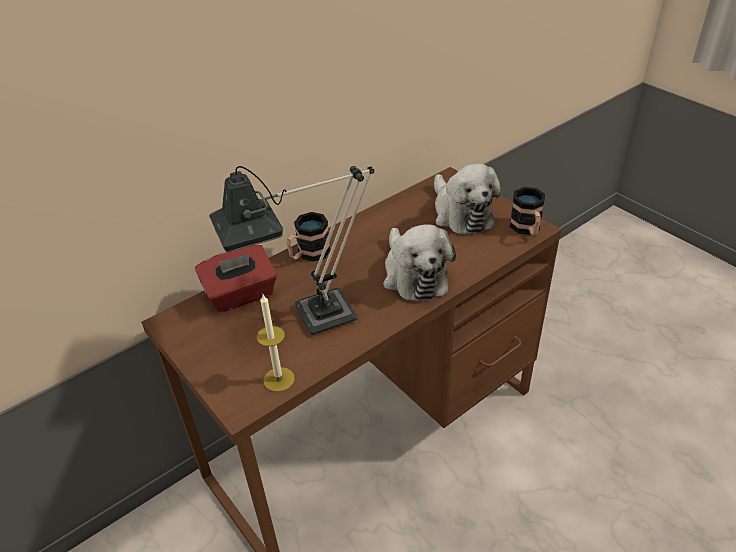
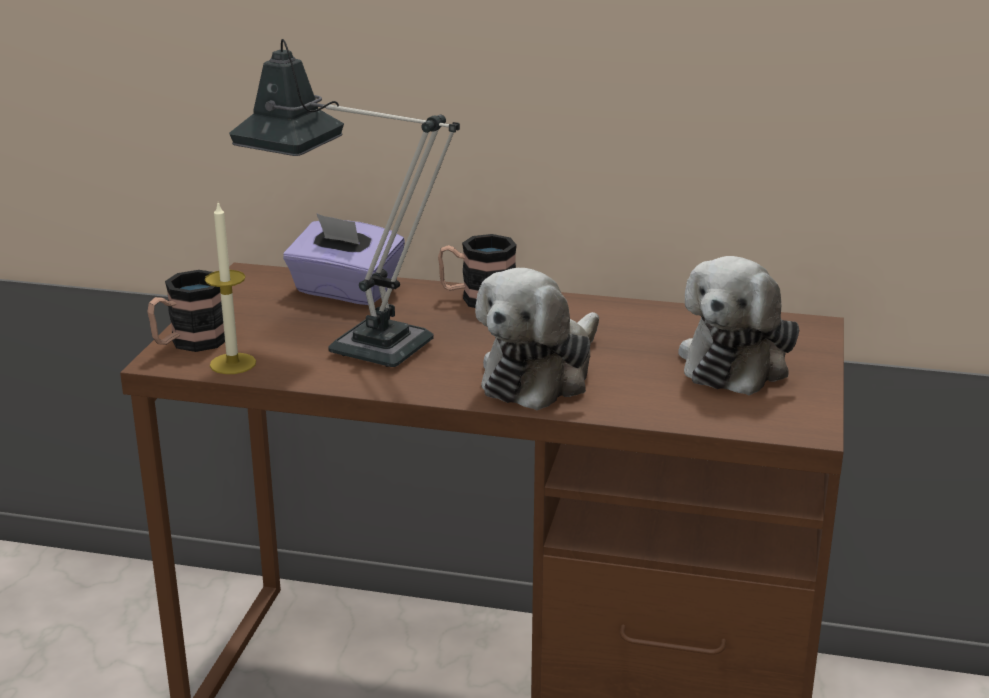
camera: 50 degrees right, 15 degrees down
red tissue box [195,245,277,313] -> purple tissue box [283,213,405,305]
mug [510,187,545,236] -> mug moved to [147,270,225,352]

